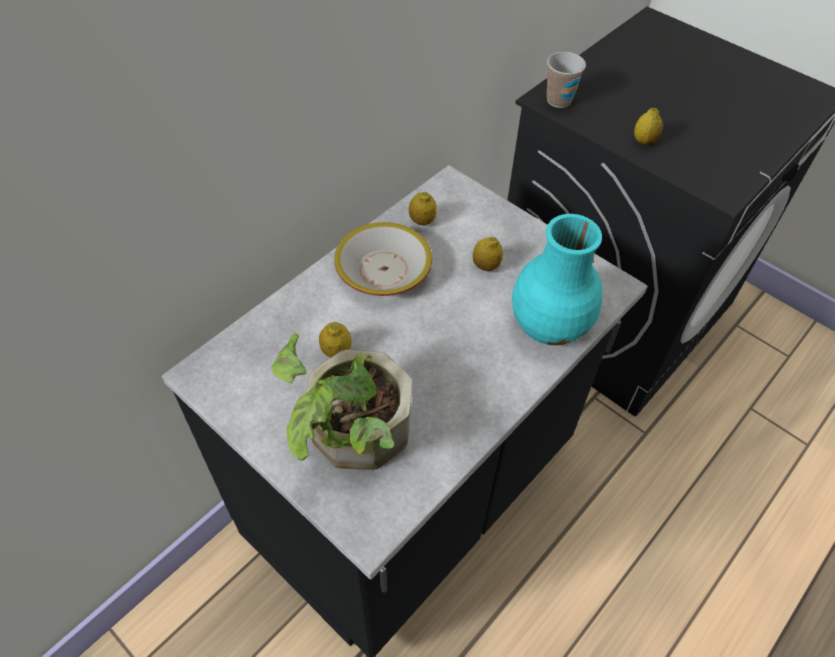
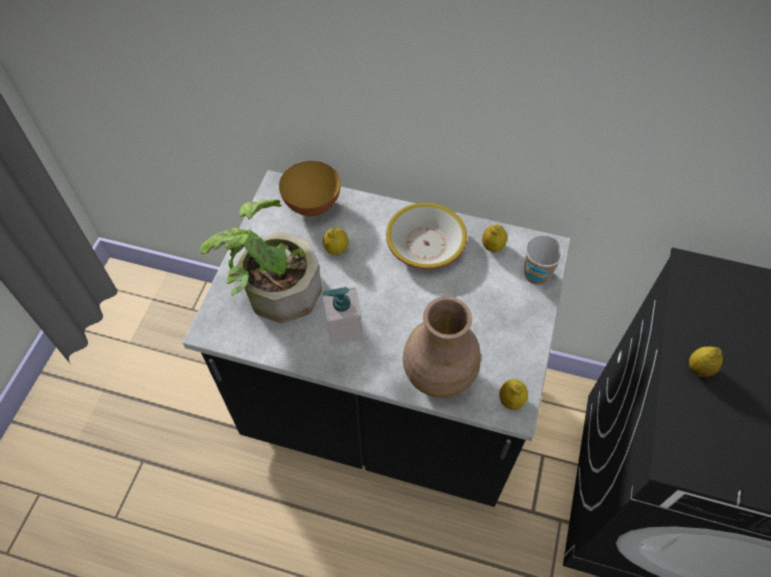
camera: 65 degrees right, 5 degrees up
lemon [473,237,503,271] -> lemon moved to [499,379,528,410]
turquoise vase [512,214,602,345] -> brown vase [403,296,481,398]
cup [546,52,586,108] -> cup moved to [524,235,564,285]
none -> bowl [279,161,341,216]
none -> soap dispenser [322,287,363,344]

